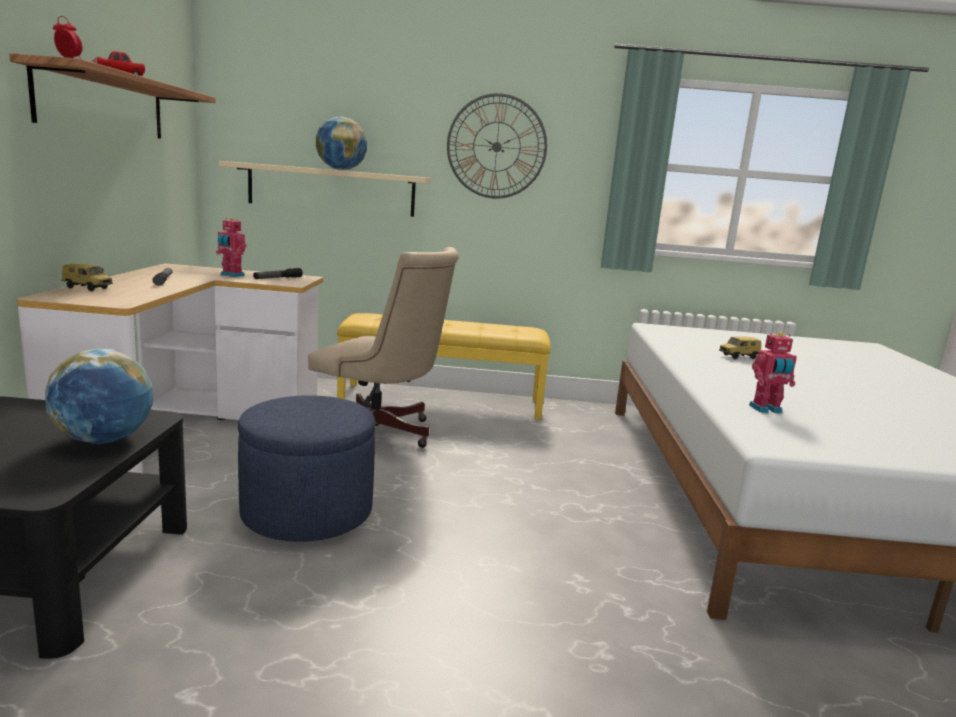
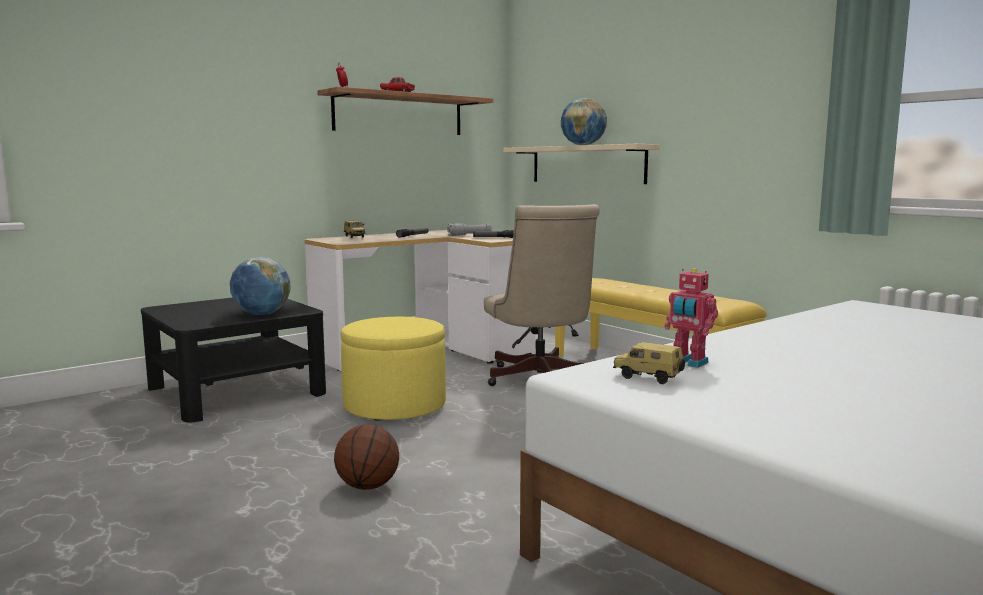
camera: 50 degrees right, 5 degrees down
toy robot [216,218,246,277] -> grey flashlight [447,223,492,236]
blue ottoman [238,395,376,542] -> yellow ottoman [341,317,446,421]
wall clock [447,93,547,199] -> none
toy car [719,337,761,359] -> toy car moved to [613,342,685,384]
none -> basketball [334,425,399,490]

